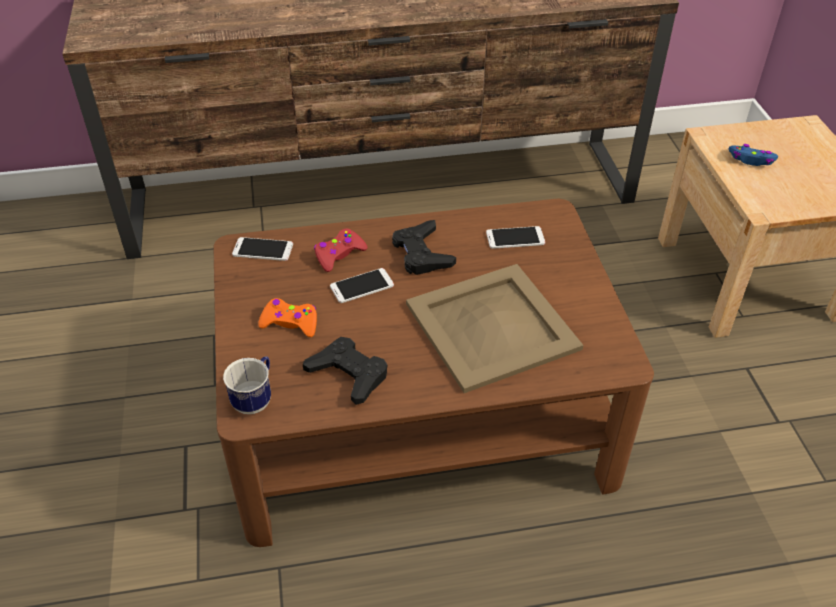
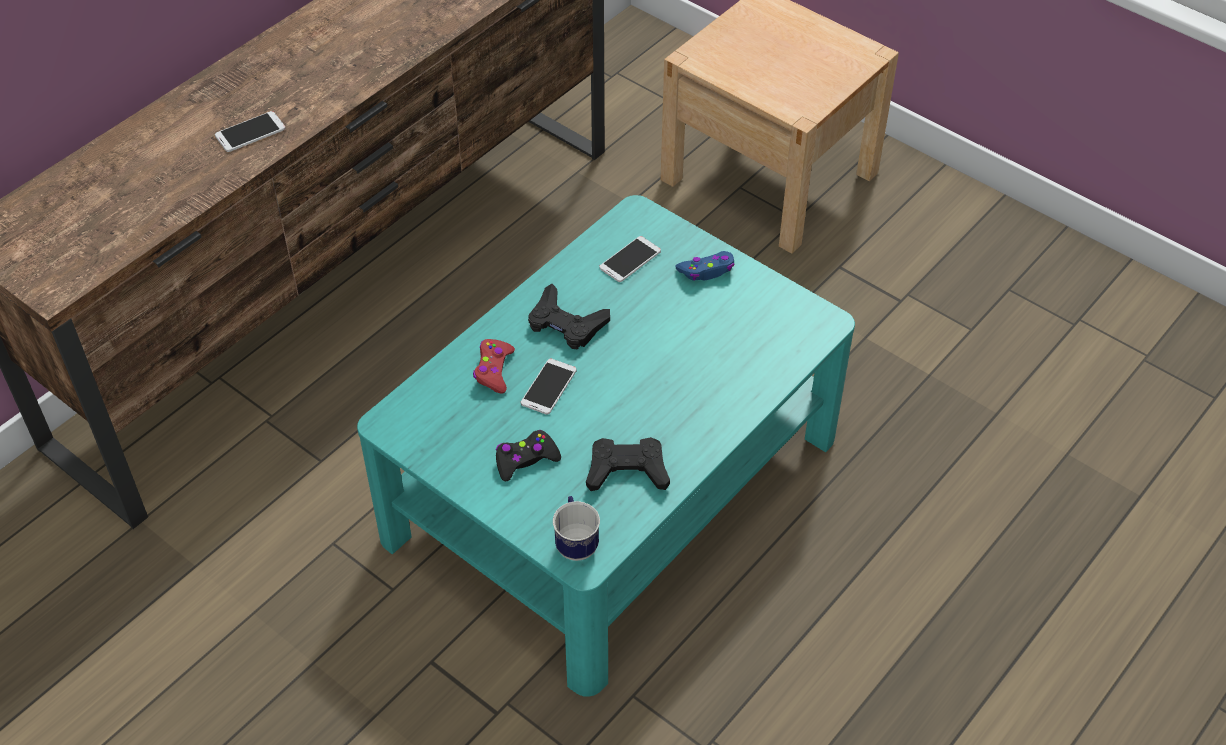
camera: 40 degrees left, 5 degrees up
brown coffee table [213,199,654,547] -> turquoise coffee table [357,195,855,697]
phone [232,237,293,261] -> phone moved to [215,111,285,152]
orange game controller [258,298,317,337] -> black game controller [496,430,561,482]
beige tray [406,264,583,393] -> none
blue game controller [729,144,778,166] -> blue game controller moved to [675,251,734,281]

